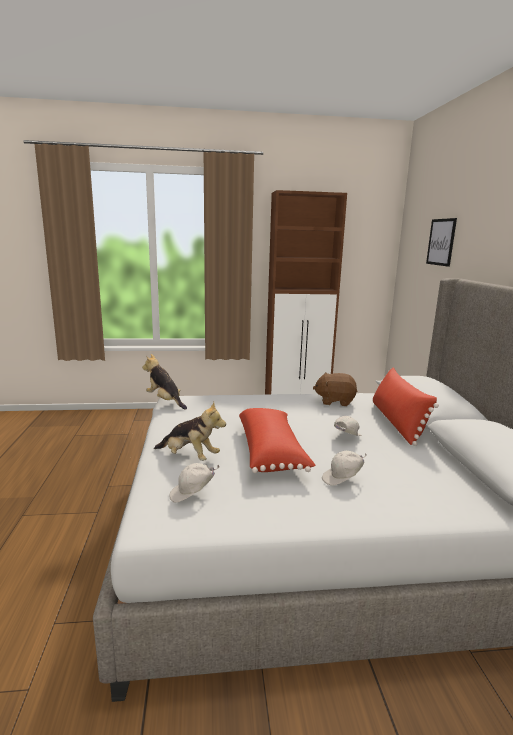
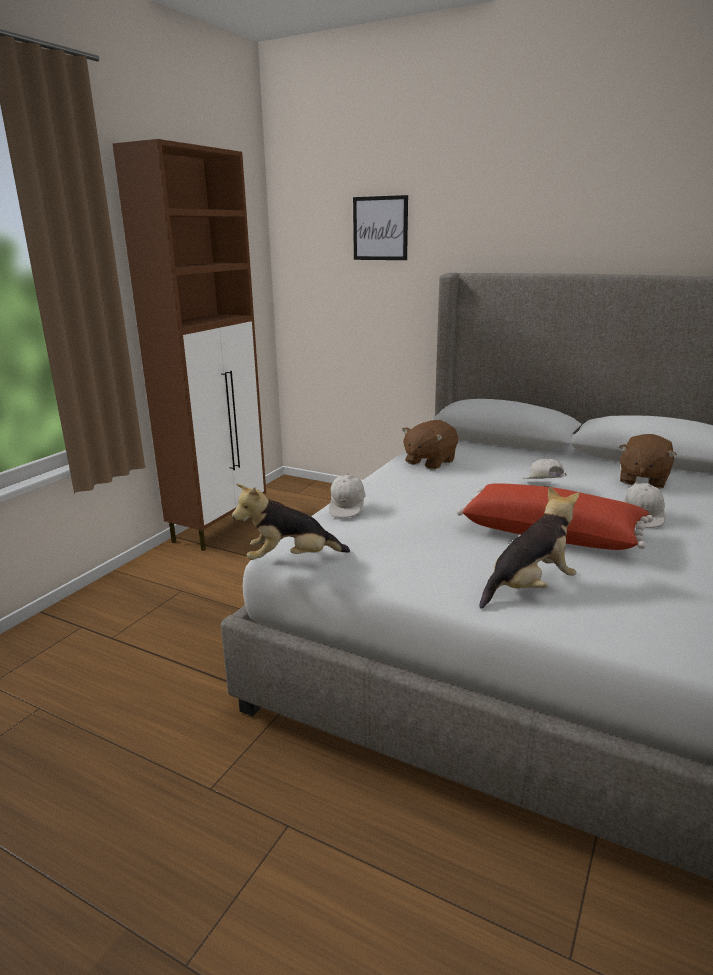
camera: 55 degrees left, 5 degrees up
white cap [170,463,219,503] -> white cap moved to [329,473,366,518]
red pillow [373,367,439,446] -> none
none -> brown plush toy [619,434,677,489]

